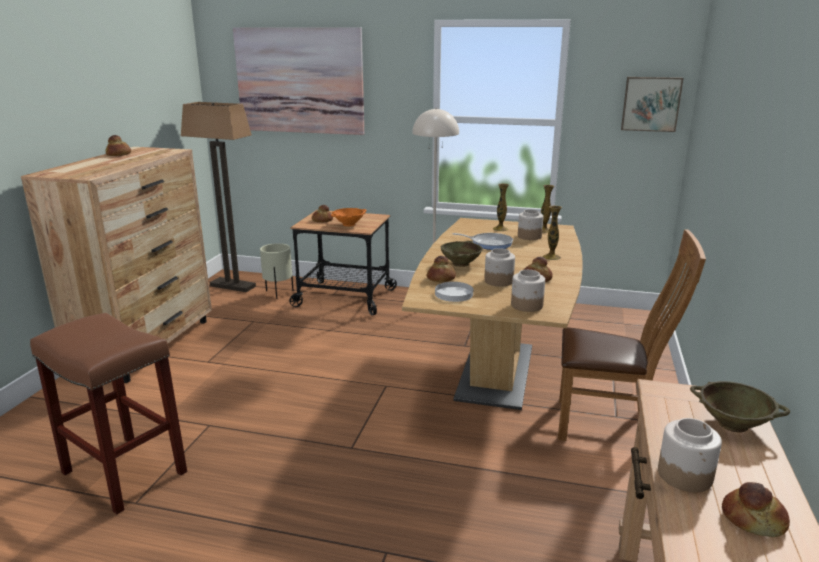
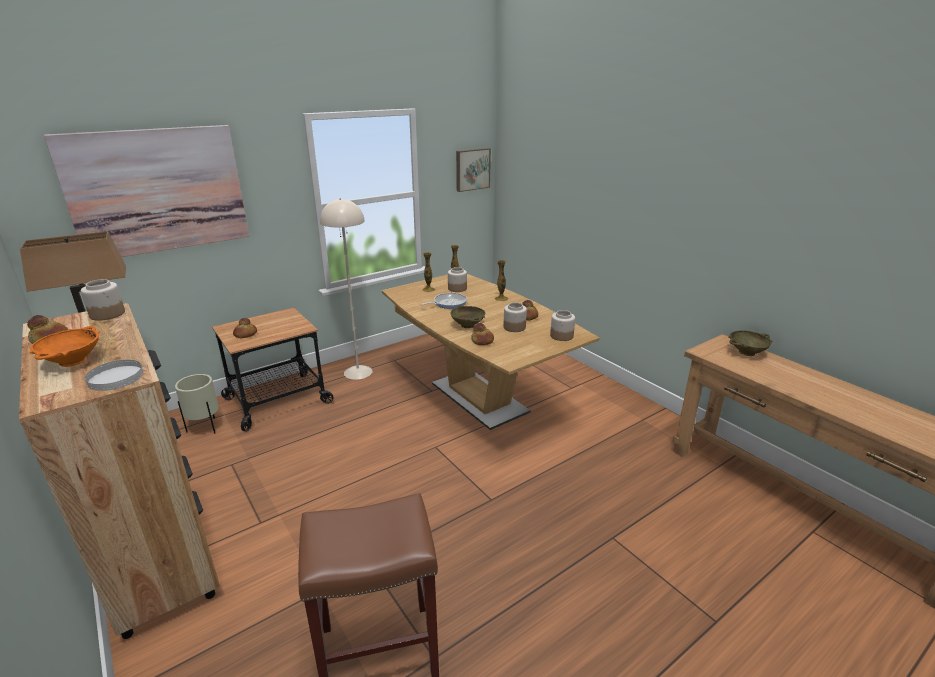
camera: 50 degrees left, 5 degrees up
orange bowl [331,208,367,226] -> orange bowl moved to [29,326,100,367]
white plate [435,282,473,302] -> white plate moved to [85,360,143,391]
brown chair [558,229,706,441] -> none
jar [658,418,722,492] -> jar moved to [81,279,125,321]
bread [722,482,790,537] -> none

